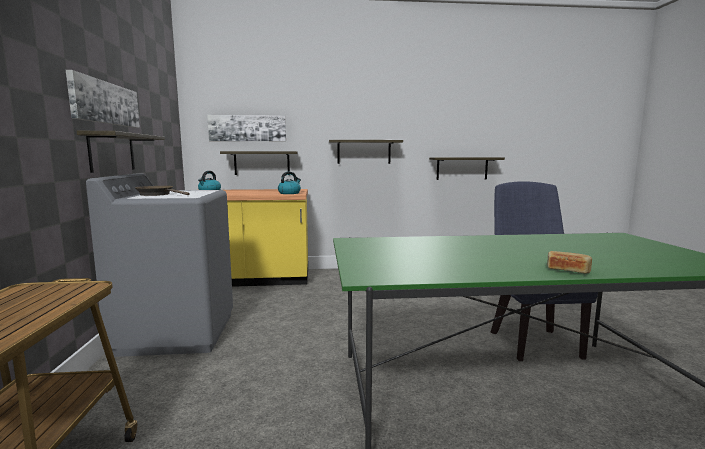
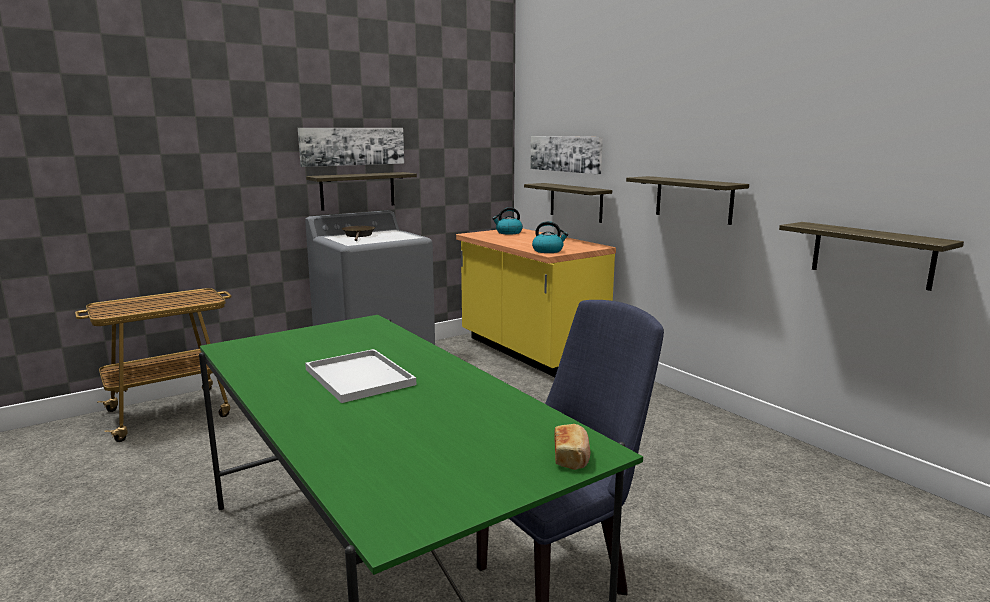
camera: 60 degrees right, 5 degrees up
bread [547,251,592,273] -> bread moved to [554,424,590,470]
none -> white tray [305,349,416,403]

